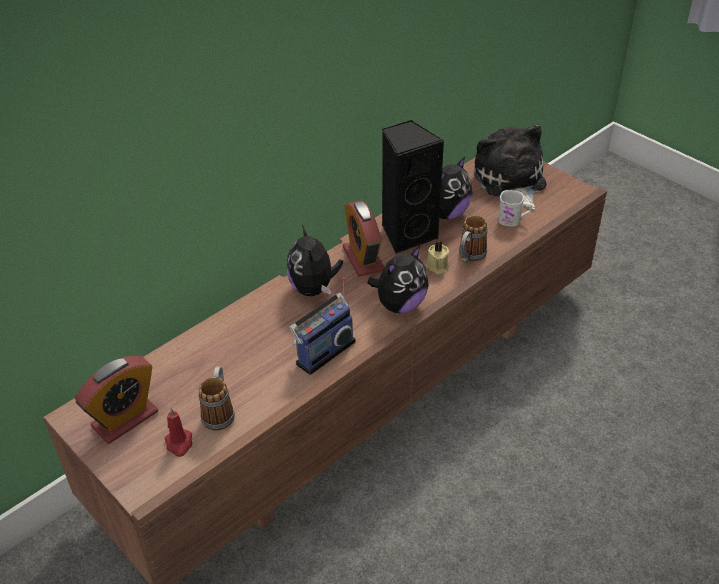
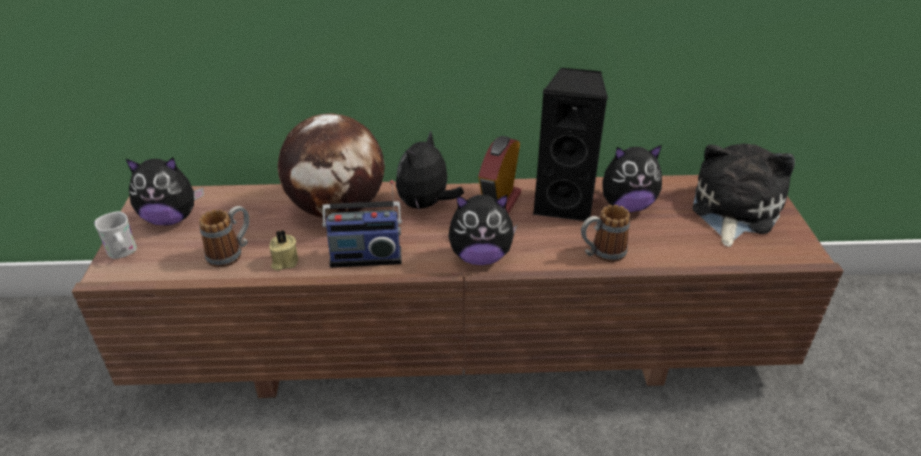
camera: 40 degrees right, 5 degrees down
alarm clock [75,356,158,444] -> plush toy [126,158,204,225]
red candle [165,408,192,457] -> none
beige candle [426,241,449,274] -> beige candle moved to [269,230,298,271]
white mug [498,190,532,226] -> white mug moved to [95,211,137,259]
none -> globe [278,113,385,219]

